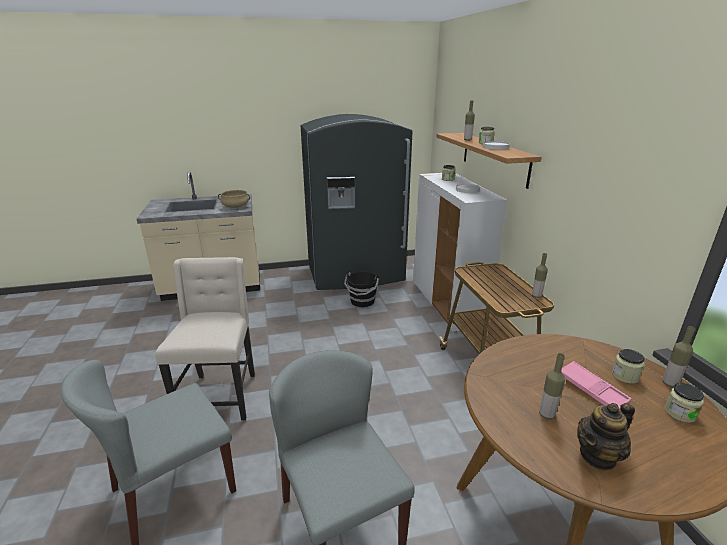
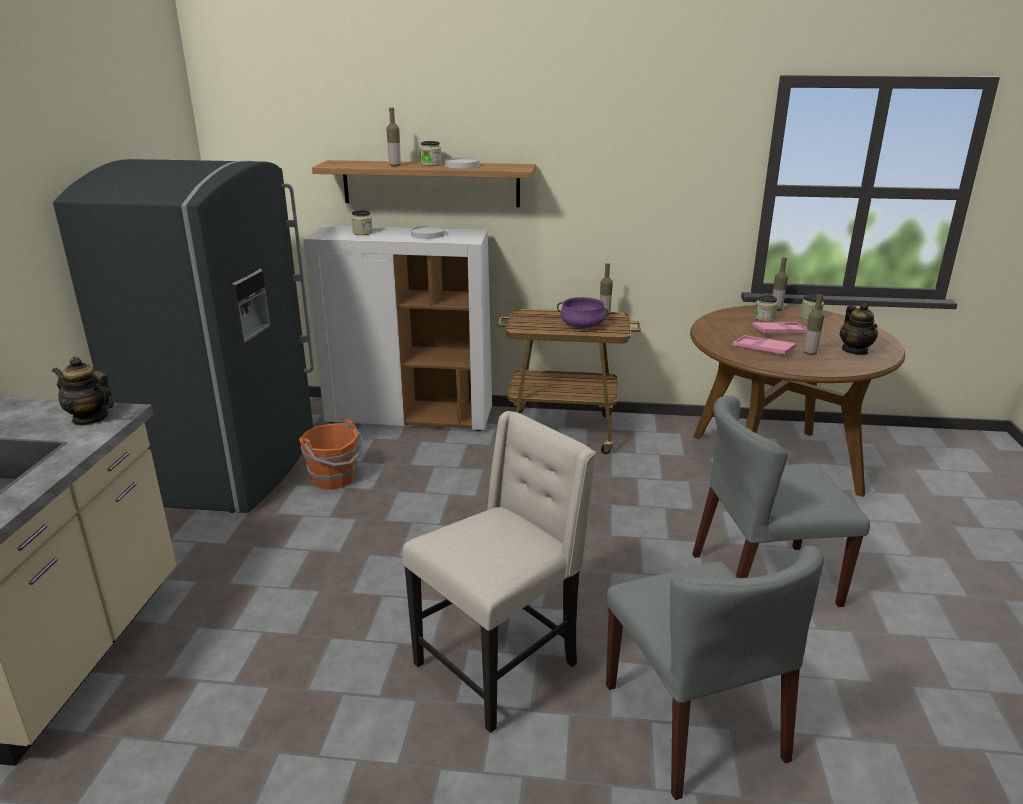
camera: 70 degrees left, 0 degrees up
beige chair [155,257,255,421] -> beige chair turned 120 degrees clockwise [402,411,596,733]
beige cooking pot [218,190,250,208] -> teapot [52,357,114,426]
black bucket [344,271,379,307] -> orange bucket [299,419,363,490]
none -> purple cooking pot [557,297,609,328]
none -> pink tray [732,335,796,356]

